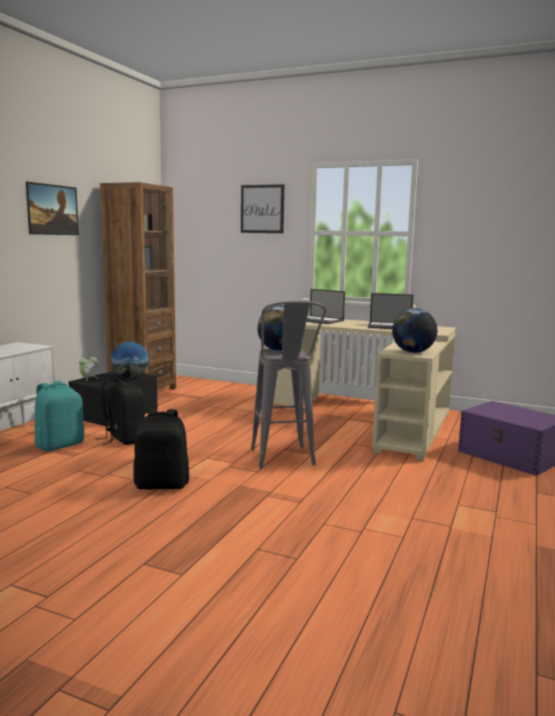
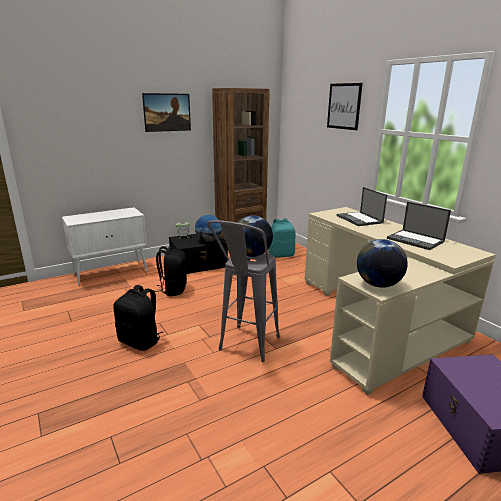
camera: 35 degrees right, 10 degrees up
turquoise backpack [34,381,84,451] -> turquoise backpack moved to [268,219,296,258]

